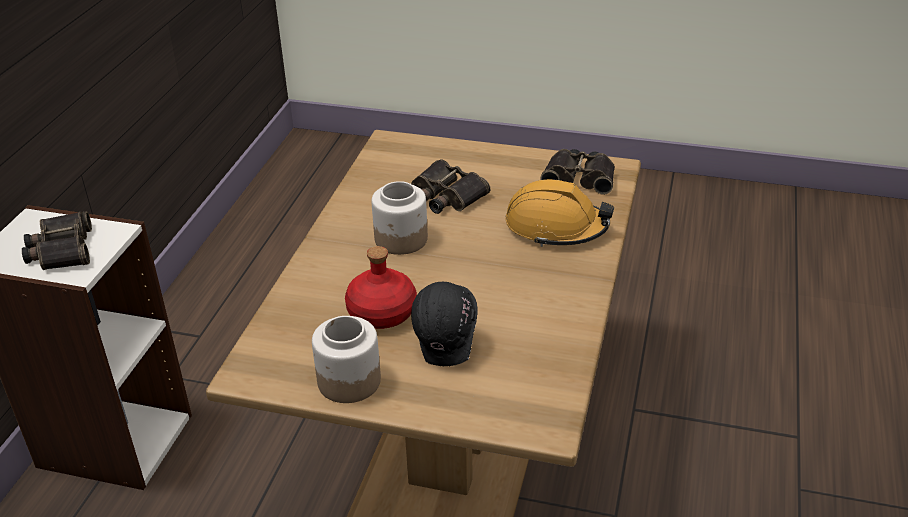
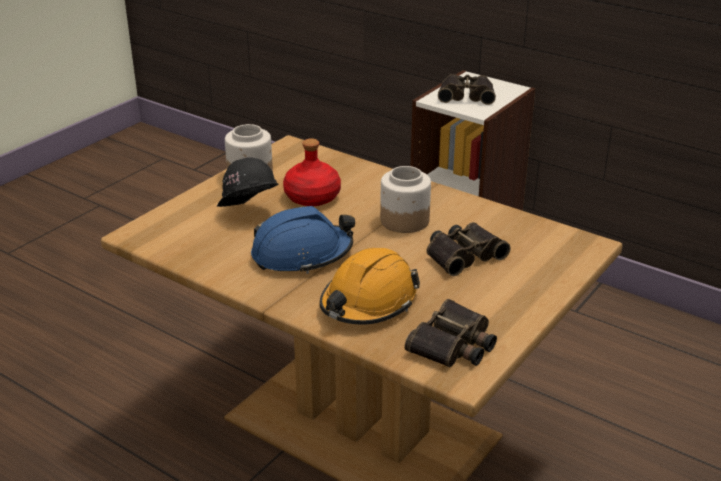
camera: 110 degrees right, 5 degrees down
none -> blue hard hat [251,206,355,274]

